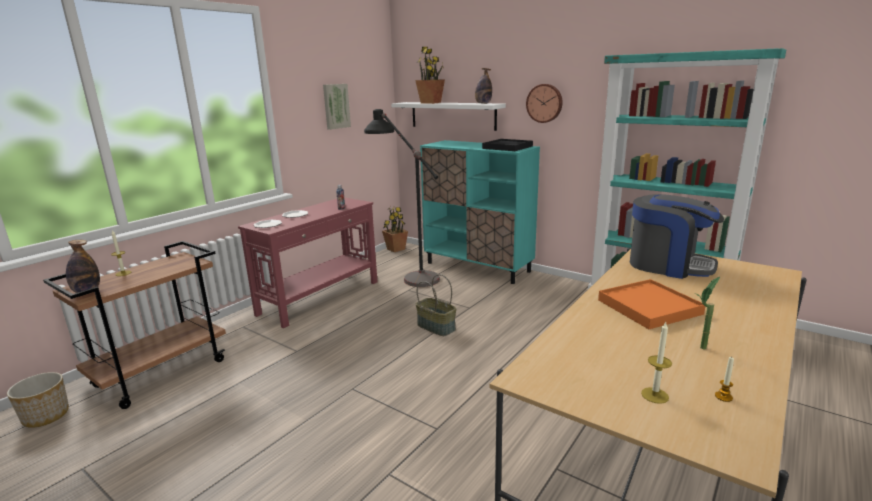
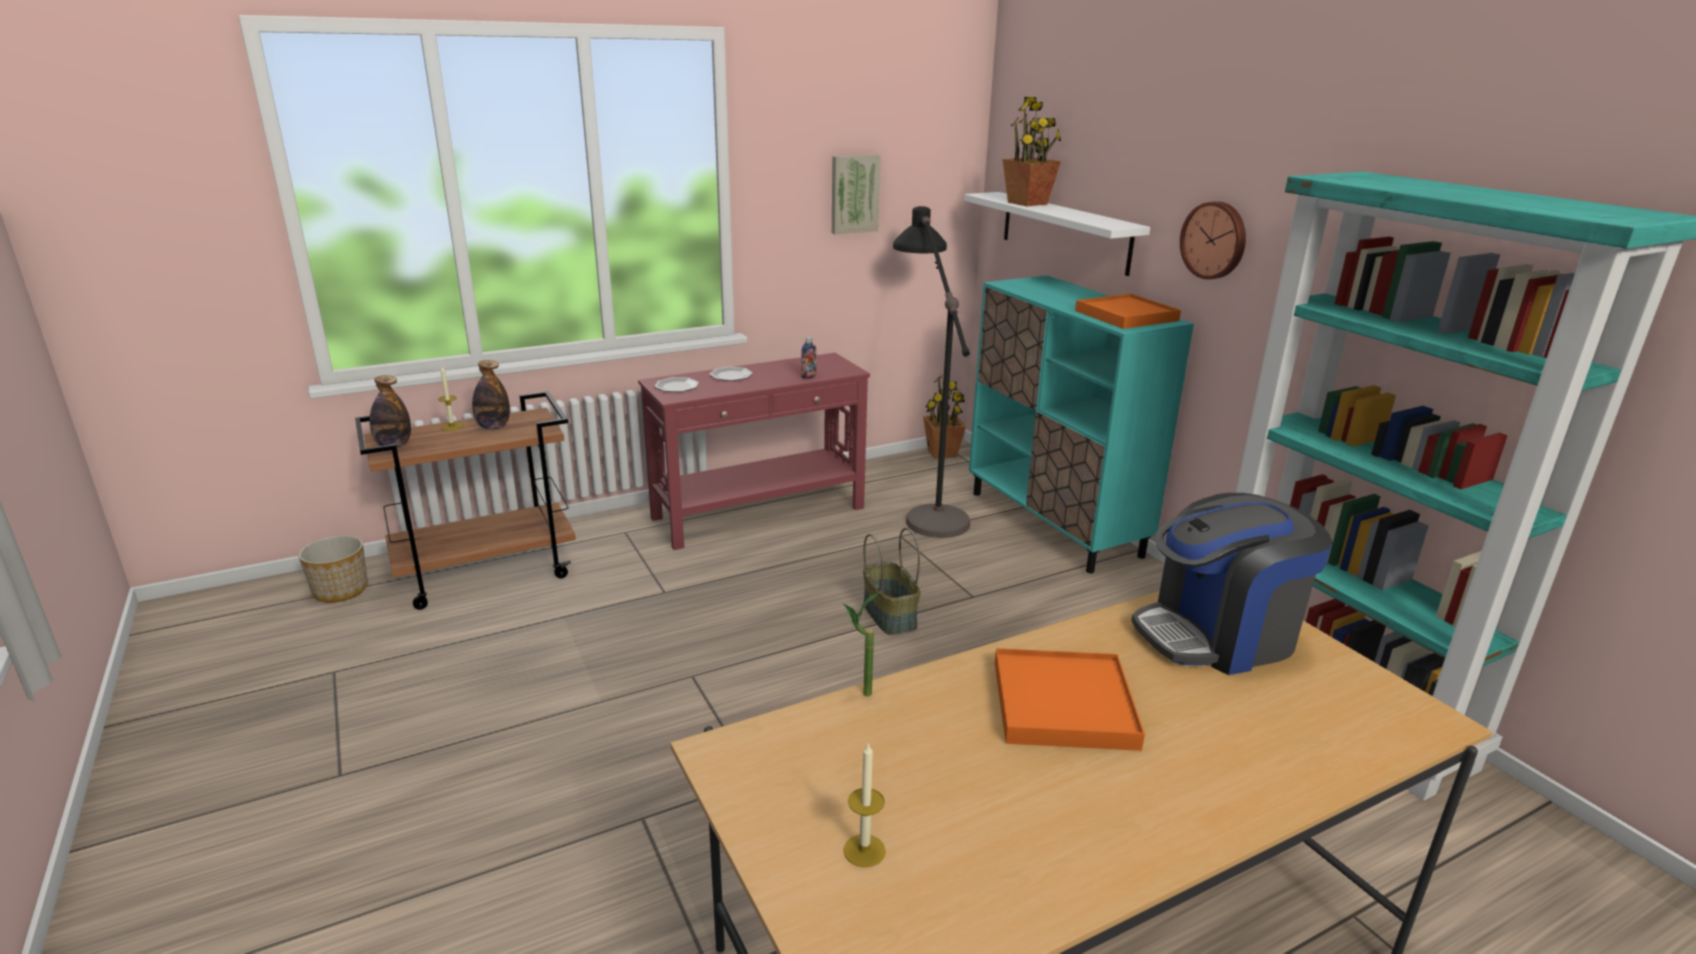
camera: 25 degrees right, 5 degrees up
bottle [475,68,492,104] -> bottle moved to [472,360,510,429]
black tray [482,139,533,151] -> orange tray [1075,294,1181,329]
coffee machine [630,194,724,279] -> coffee machine turned 105 degrees clockwise [1131,493,1333,675]
potted plant [696,277,720,349] -> potted plant moved to [842,593,879,697]
candle [715,357,734,402] -> none

